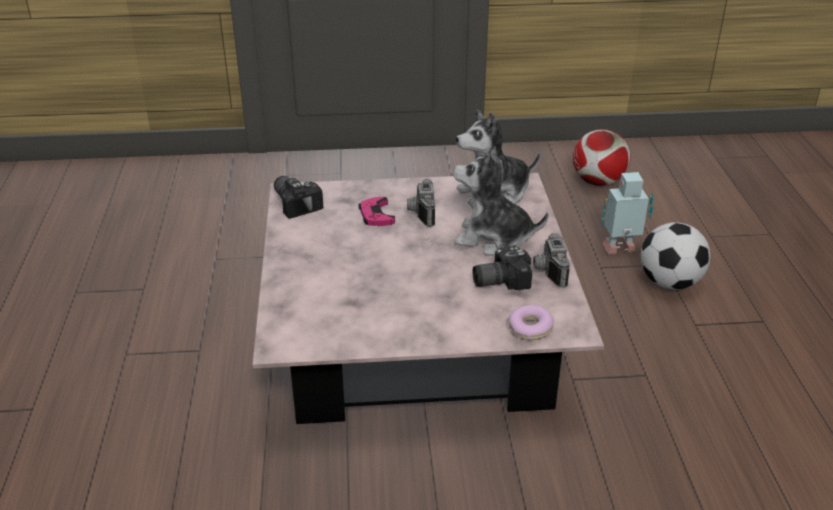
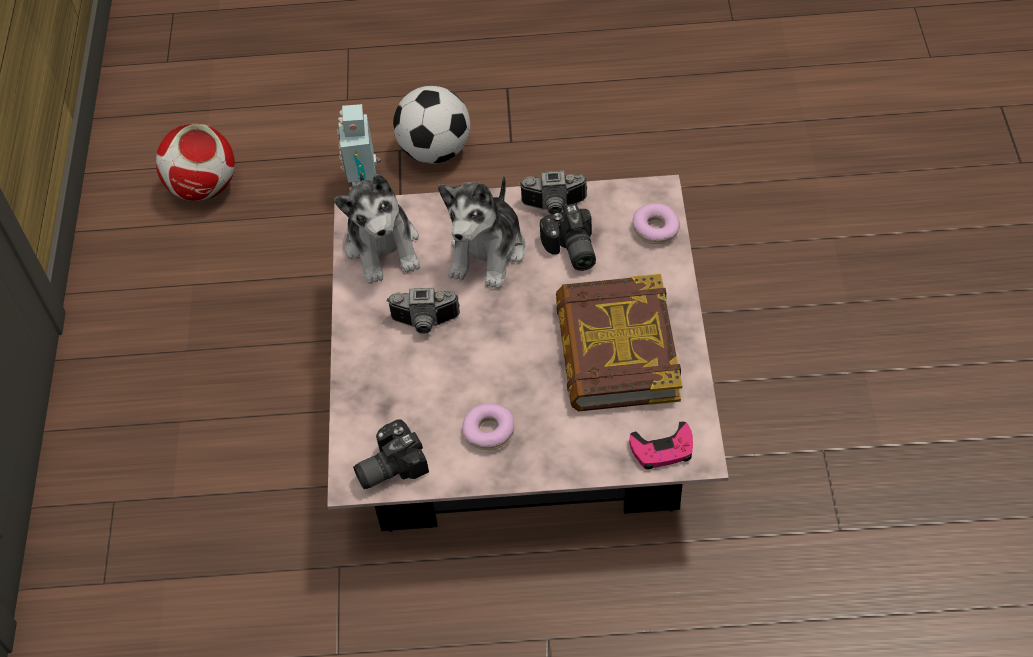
camera: 85 degrees left, 20 degrees up
pink game controller [359,197,395,226] -> pink game controller moved to [629,421,693,470]
none -> donut [462,404,514,450]
none -> book [556,274,682,412]

